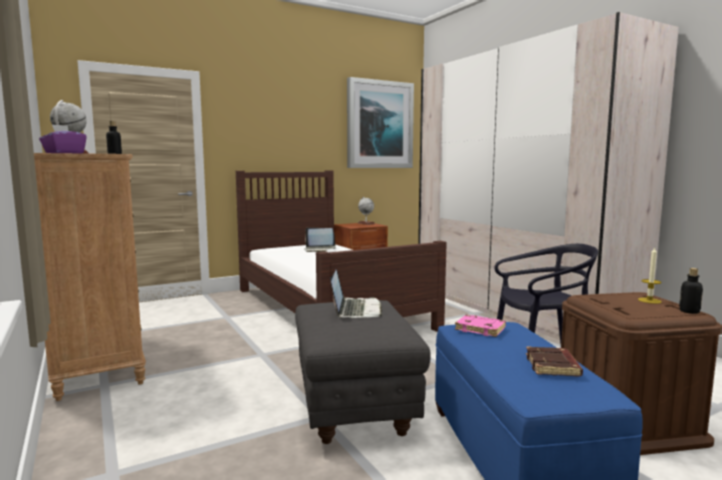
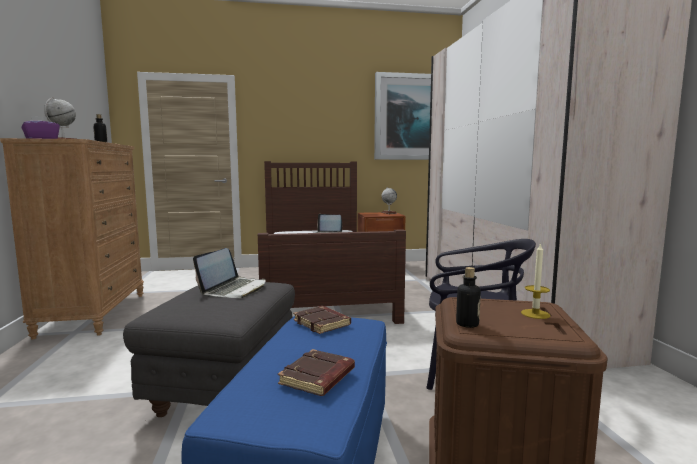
camera: 20 degrees right, 0 degrees up
pink book [455,314,506,337] -> brown book [293,306,351,334]
bottle [679,268,703,314] -> bottle moved to [456,267,481,328]

